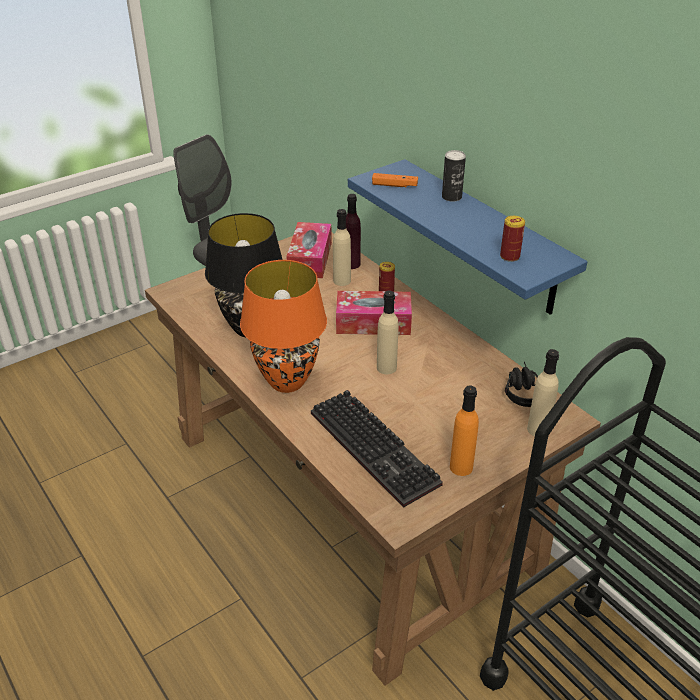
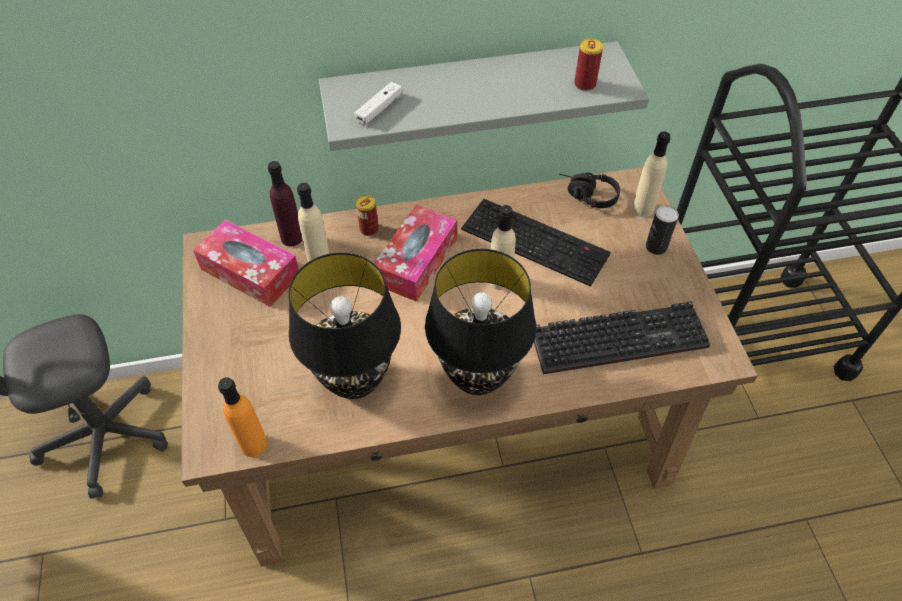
camera: 65 degrees left, 15 degrees up
orange table lamp [240,260,327,393] -> black table lamp [425,249,536,395]
blue shelf [348,159,588,315] -> grey shelf [319,41,649,151]
orange game controller [372,173,418,188] -> white game controller [355,82,402,125]
can [442,150,466,202] -> can moved to [646,205,679,255]
orange bottle [450,386,479,476] -> orange bottle moved to [218,377,267,457]
none -> keyboard [461,199,611,287]

